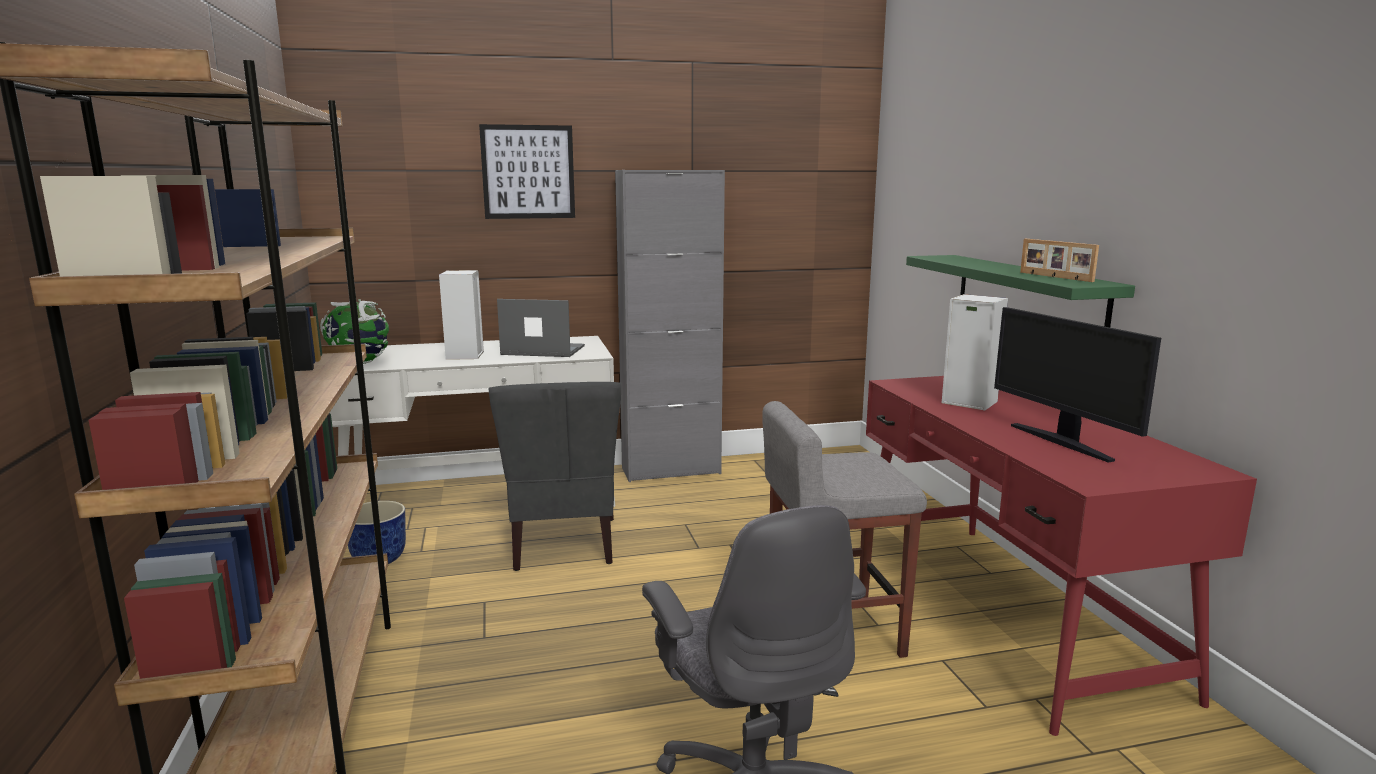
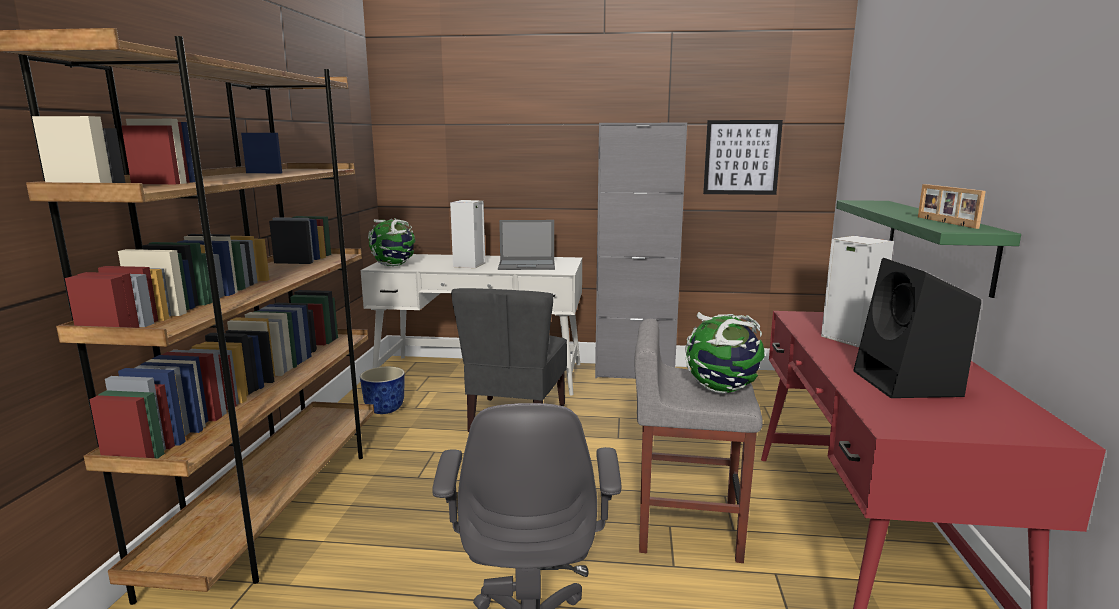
camera: 20 degrees right, 0 degrees up
picture [479,124,575,219] -> picture moved to [703,120,783,195]
laptop [497,299,585,357] -> laptop turned 150 degrees clockwise [498,220,555,270]
monitor [994,307,1161,463] -> black speaker [854,258,981,398]
none -> globe [685,312,765,394]

